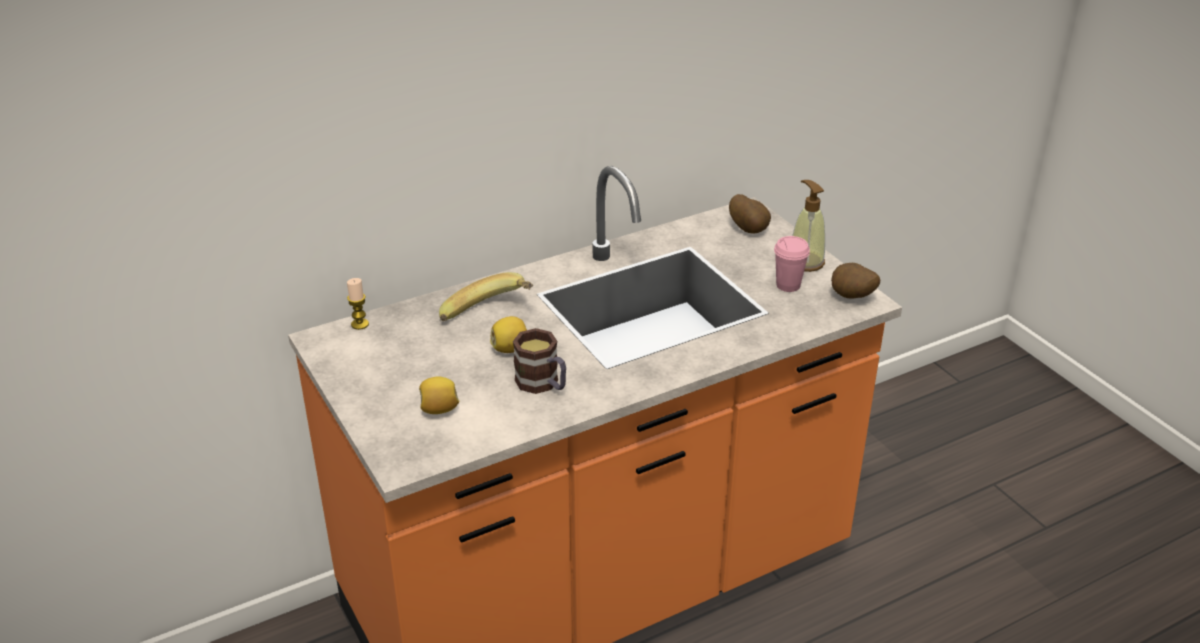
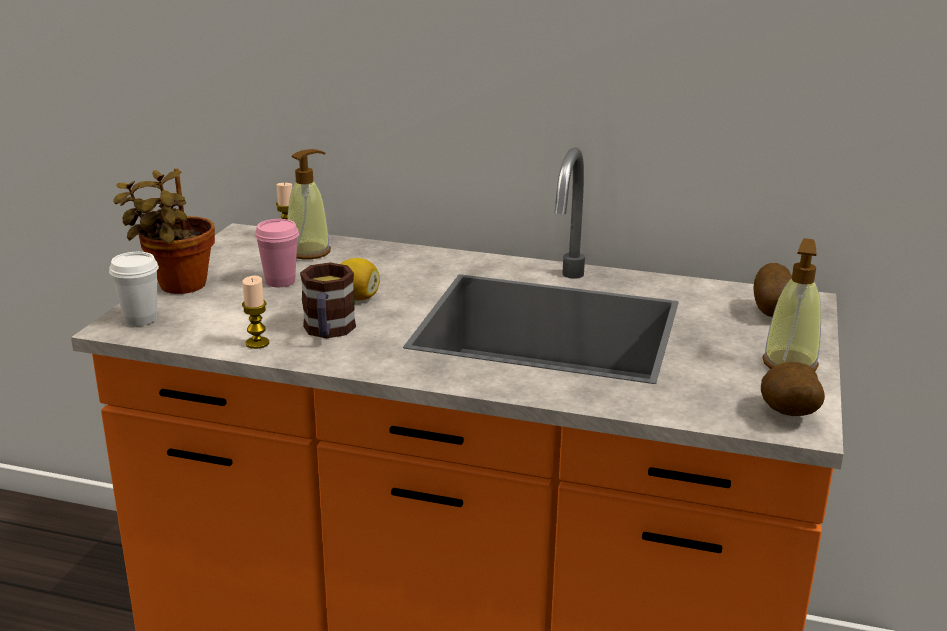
camera: 45 degrees right, 10 degrees down
lemon [419,376,459,414] -> none
banana [439,272,533,321] -> none
pink cup [774,236,810,292] -> pink cup moved to [255,219,299,287]
none -> white cup [109,252,159,326]
none -> potted plant [113,169,215,294]
none -> candle [242,276,269,349]
none -> soap dispenser [287,149,331,260]

